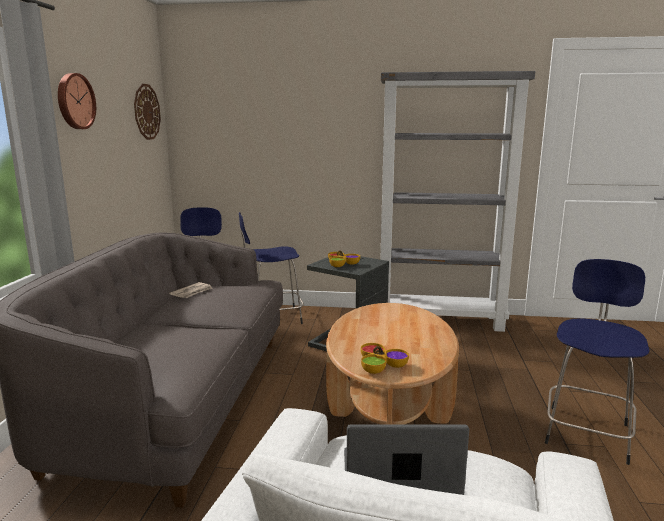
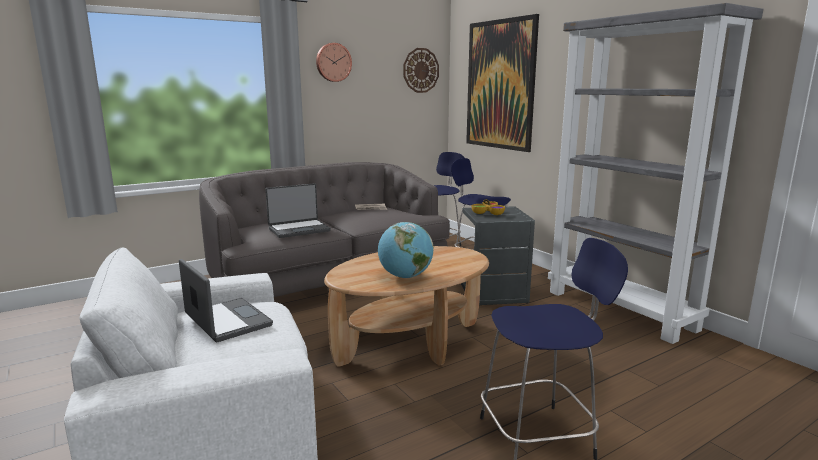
camera: 50 degrees right, 0 degrees up
bowl [361,343,409,374] -> none
none -> laptop [265,183,331,238]
none -> globe [378,222,433,278]
none -> picture [466,14,539,152]

